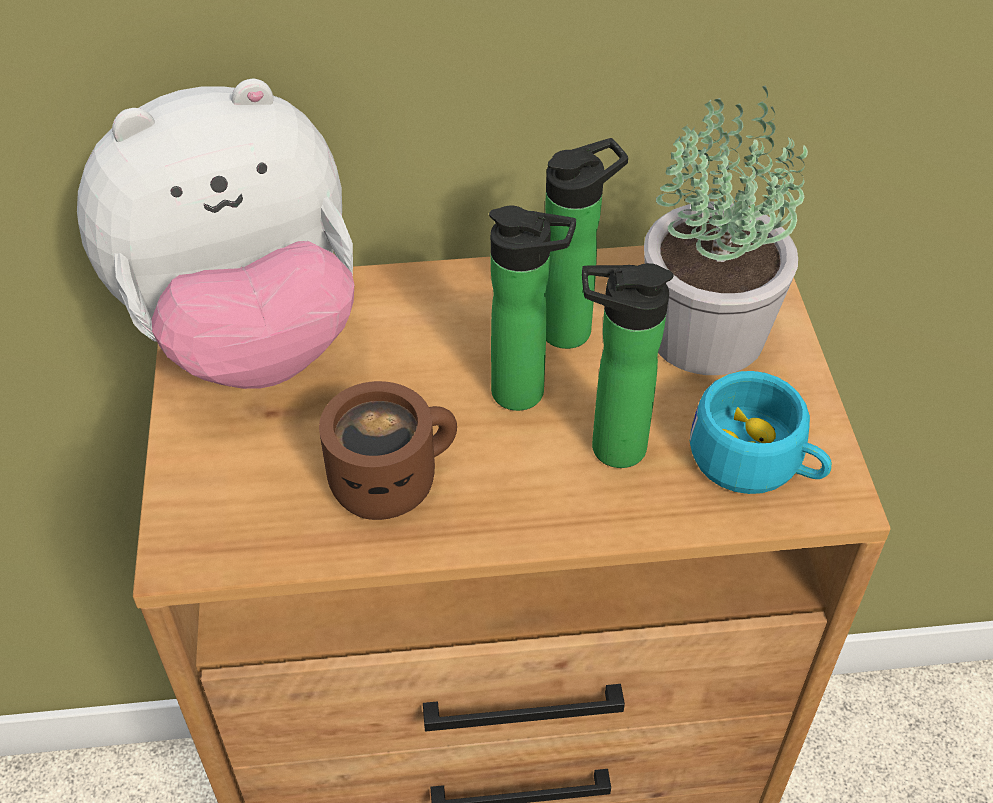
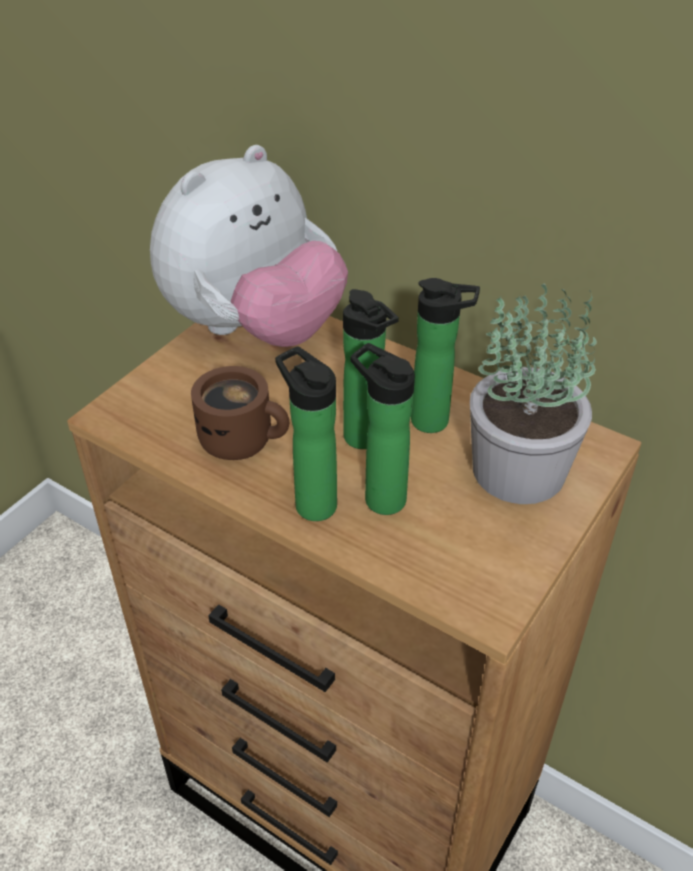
camera: 40 degrees right, 5 degrees down
plush toy [77,79,354,389] -> plush toy turned 60 degrees counterclockwise [150,145,348,347]
turquoise cup [690,371,832,494] -> none
none -> bottle [275,347,337,521]

